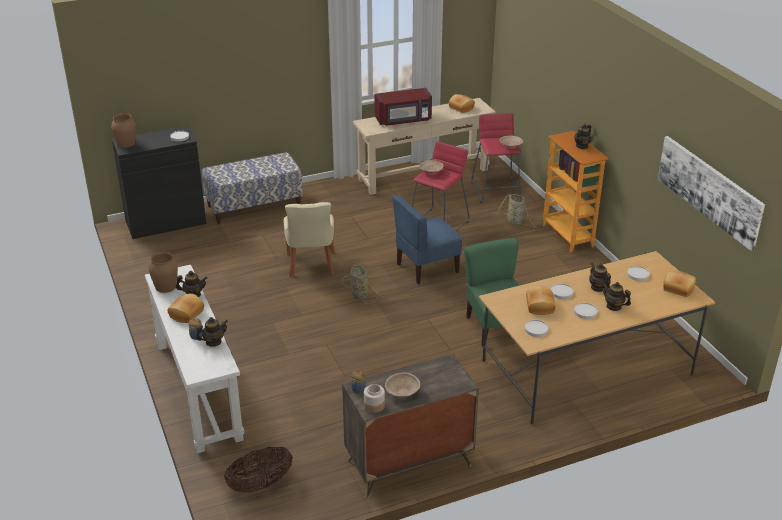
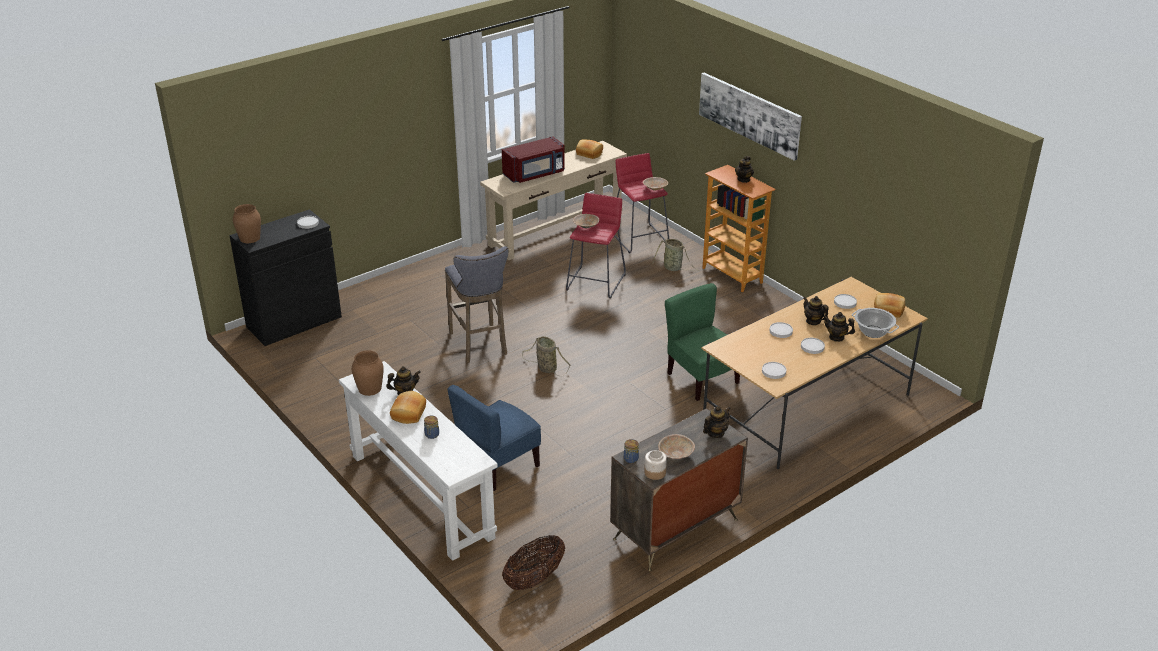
camera: 15 degrees left, 0 degrees up
teapot [196,317,228,347] -> teapot moved to [703,406,730,438]
bench [202,152,303,224] -> none
beige chair [284,202,334,277] -> grey stool [445,246,508,363]
blue chair [392,195,462,284] -> blue chair moved to [448,385,541,491]
bread [526,286,556,315] -> none
picture [658,136,765,251] -> picture moved to [699,73,802,161]
none -> cooking pot [852,308,899,338]

